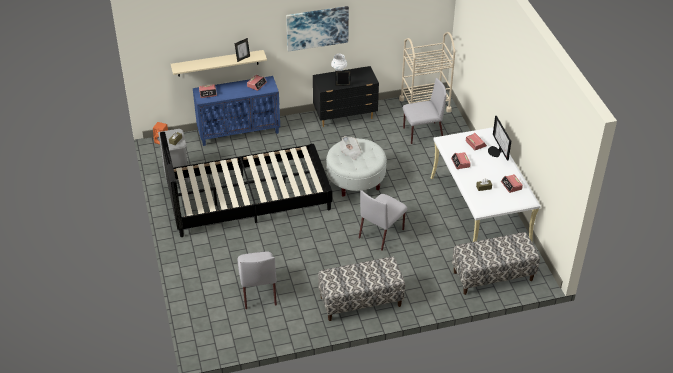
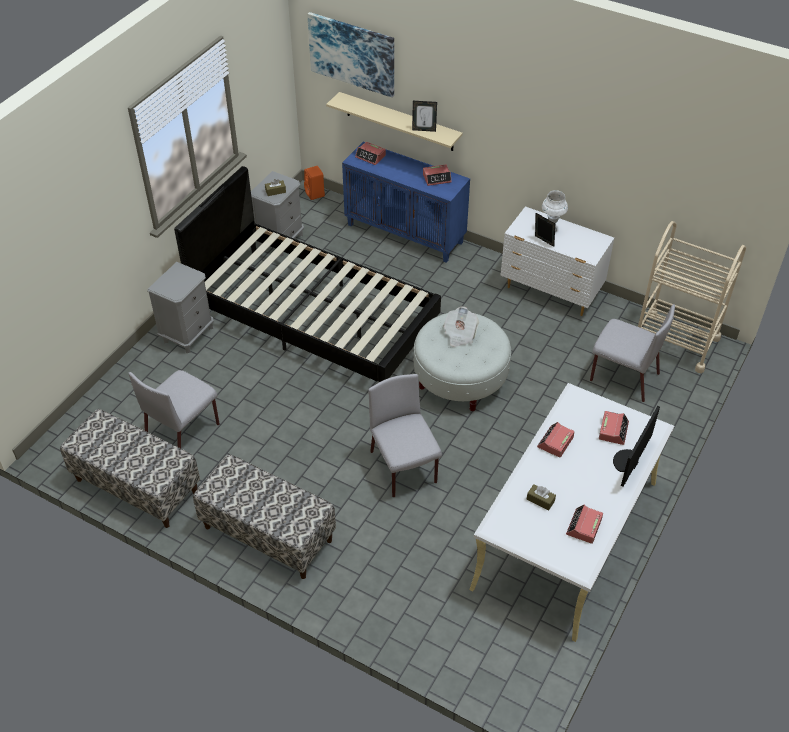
camera: 45 degrees right, 5 degrees up
picture [286,6,349,52] -> picture moved to [307,12,394,97]
black dresser [313,66,379,127] -> white dresser [500,206,614,316]
grey chair [359,190,407,251] -> grey chair turned 75 degrees clockwise [368,374,442,497]
bench [452,232,540,295] -> bench moved to [60,409,200,528]
none -> grey nightstand [147,262,214,353]

